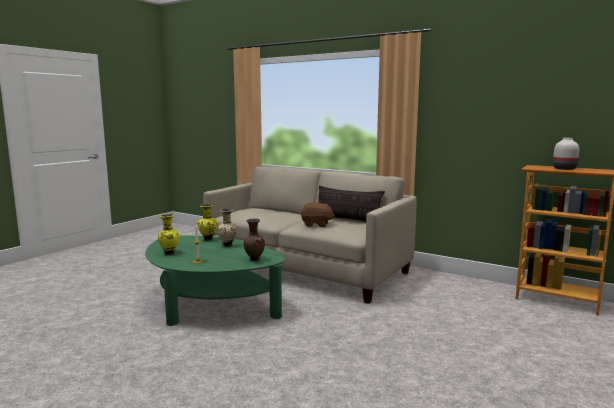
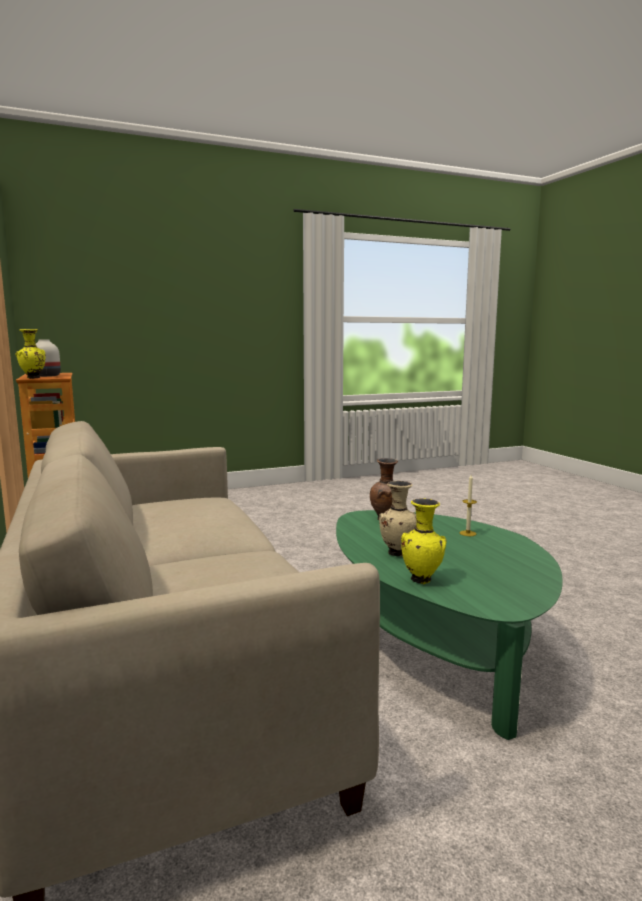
camera: 145 degrees left, 0 degrees up
yellow vase [158,214,179,255] -> yellow vase moved to [15,329,46,379]
brown plush toy [301,202,335,227] -> none
pillow [318,186,385,222] -> none

